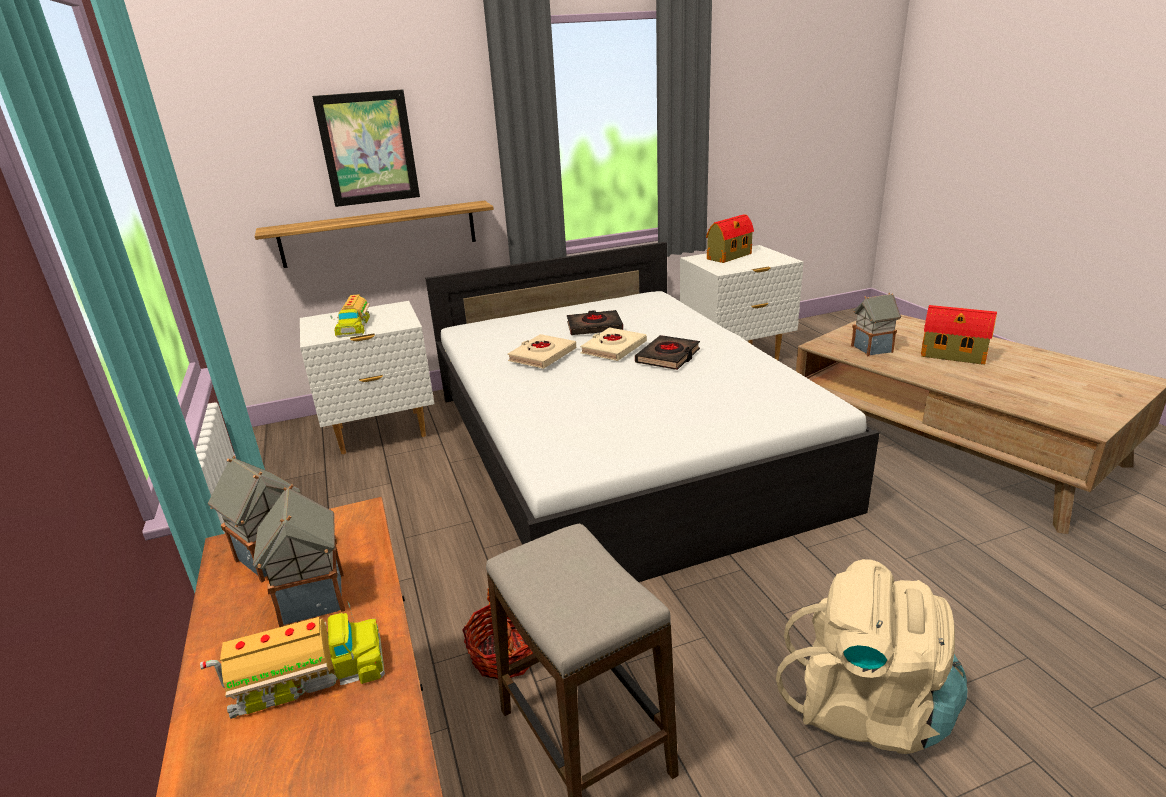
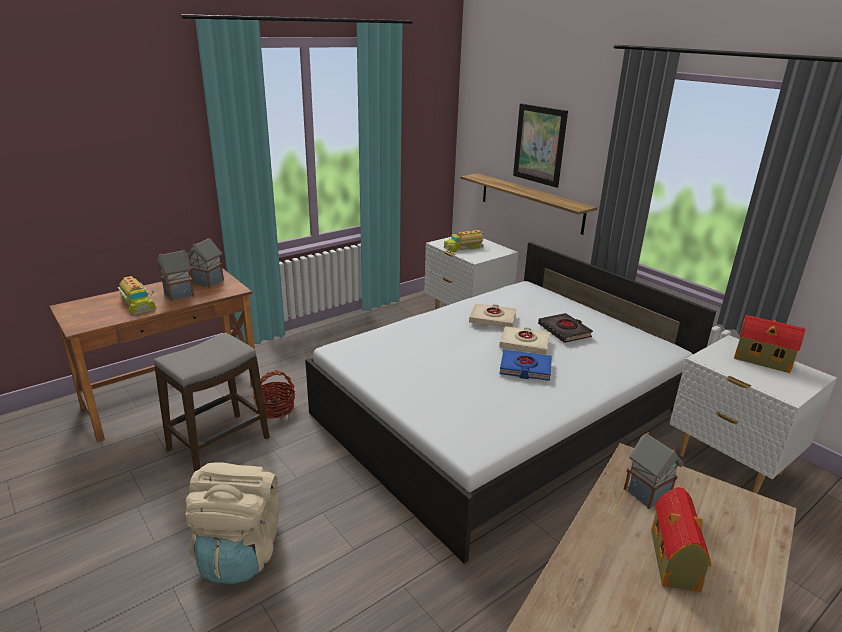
camera: 70 degrees right, 0 degrees up
black book [635,335,700,370] -> blue book [499,350,552,381]

